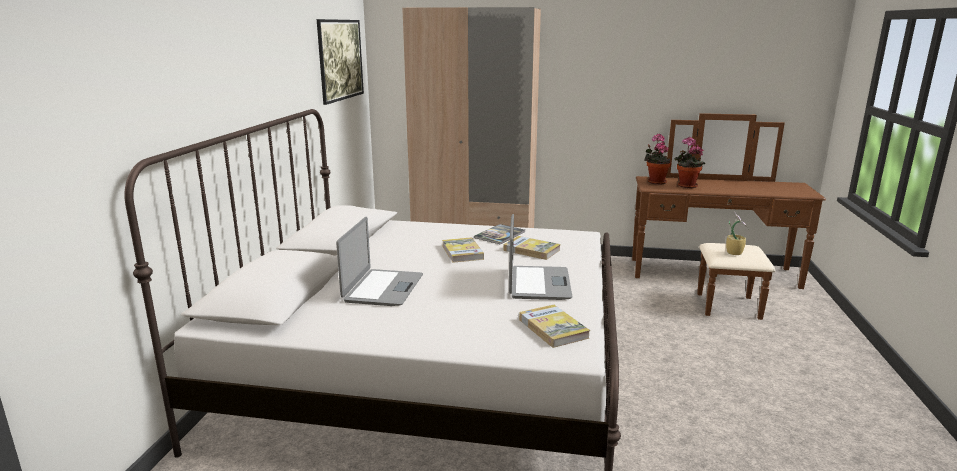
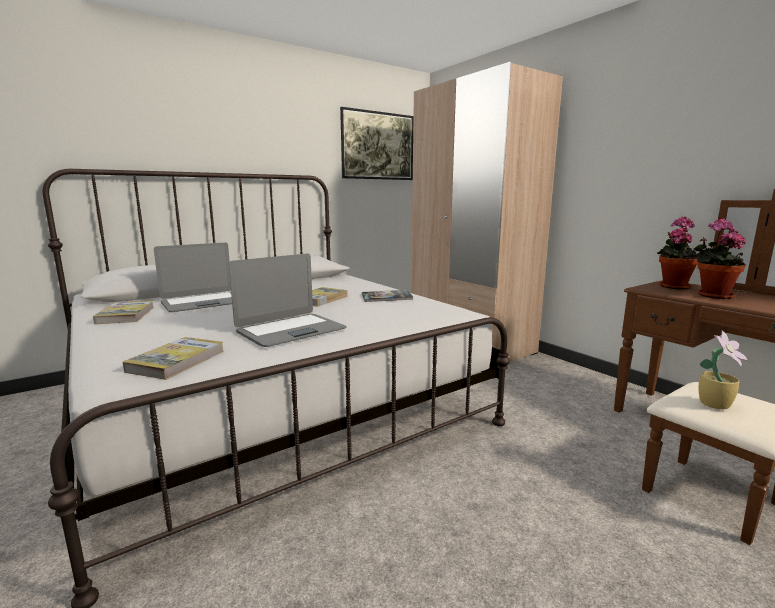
camera: 45 degrees right, 5 degrees down
book [503,236,560,260] -> book moved to [93,301,154,324]

